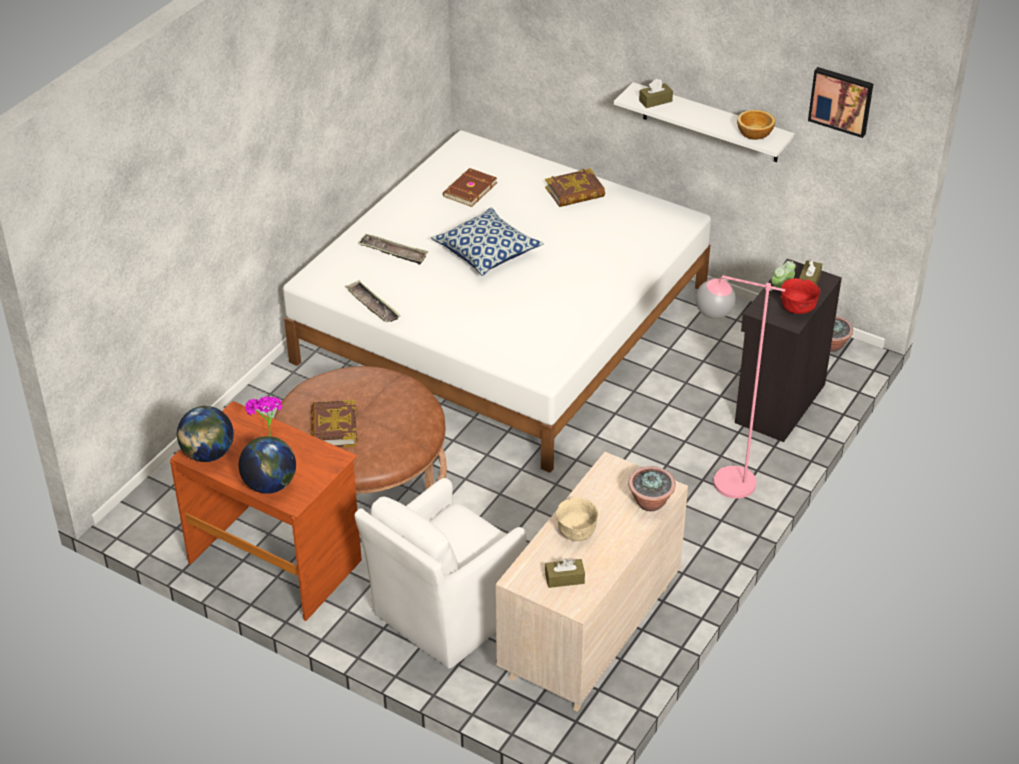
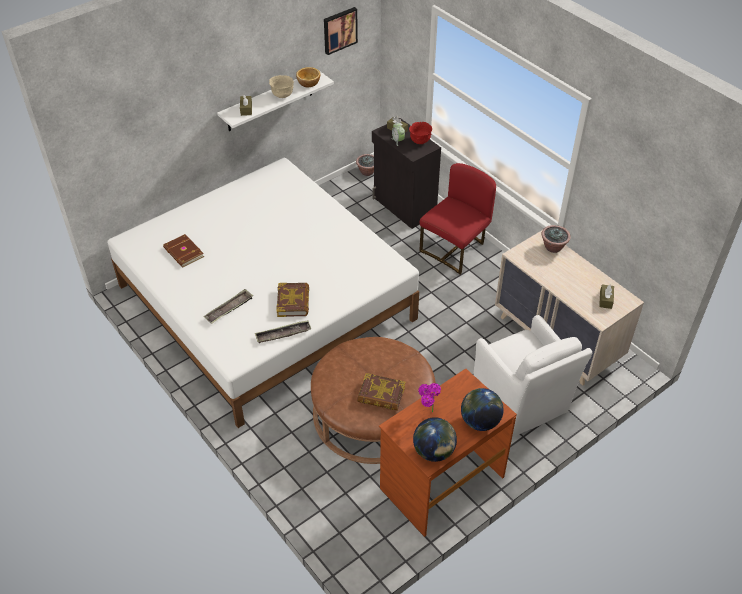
camera: 70 degrees left, 5 degrees up
pillow [431,208,544,276] -> none
book [545,169,605,207] -> book moved to [276,283,309,317]
beige bowl [556,497,599,541] -> beige bowl moved to [269,75,294,98]
pink floor lamp [695,275,785,499] -> red chair [419,163,496,275]

